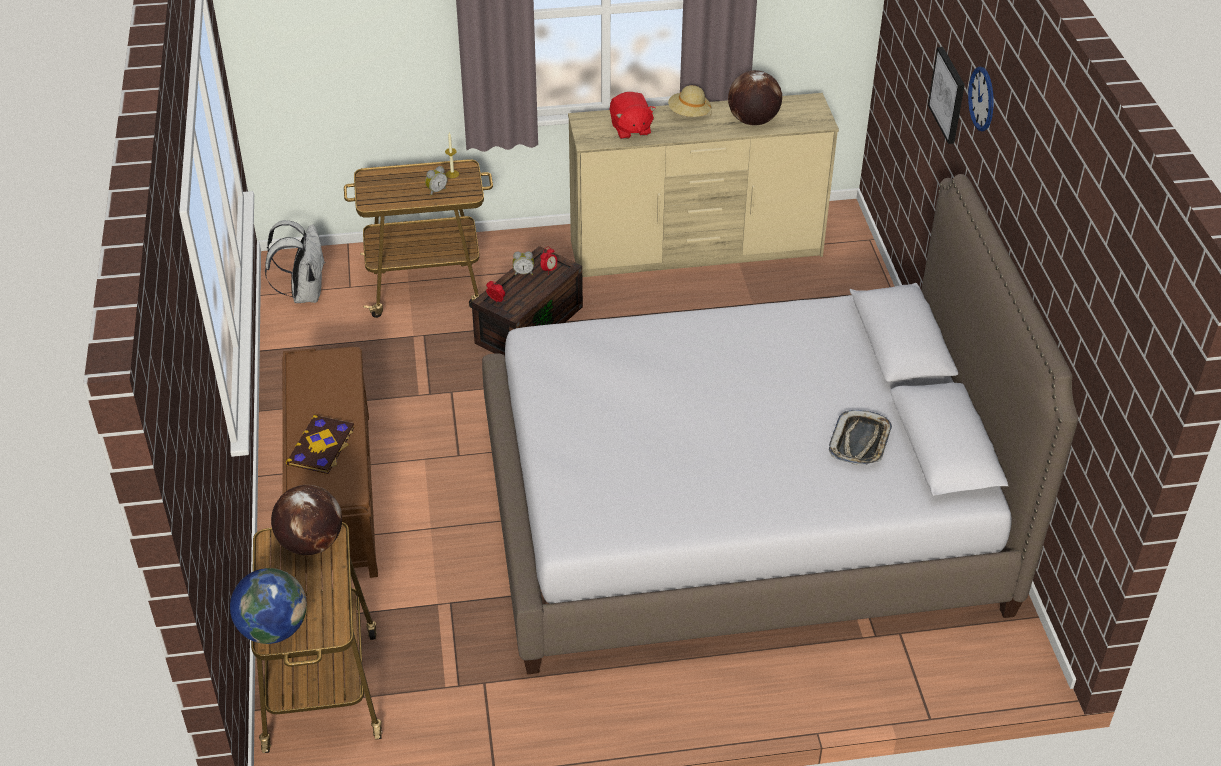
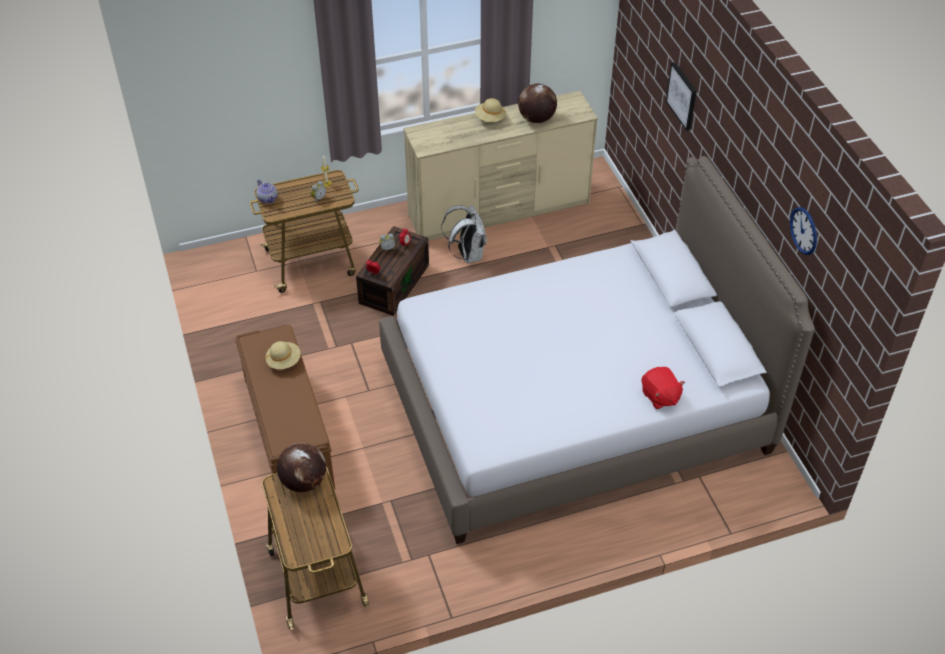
camera: 10 degrees left, 5 degrees up
globe [230,568,307,644] -> none
white backpack [265,220,324,303] -> white backpack moved to [441,205,487,263]
book [286,415,355,474] -> none
red plush toy [610,92,656,139] -> red plush toy moved to [642,367,685,409]
tray [829,410,892,465] -> none
wall clock [968,67,994,131] -> wall clock moved to [790,207,817,255]
none -> teapot [256,180,277,204]
none -> beige hat [265,341,301,369]

